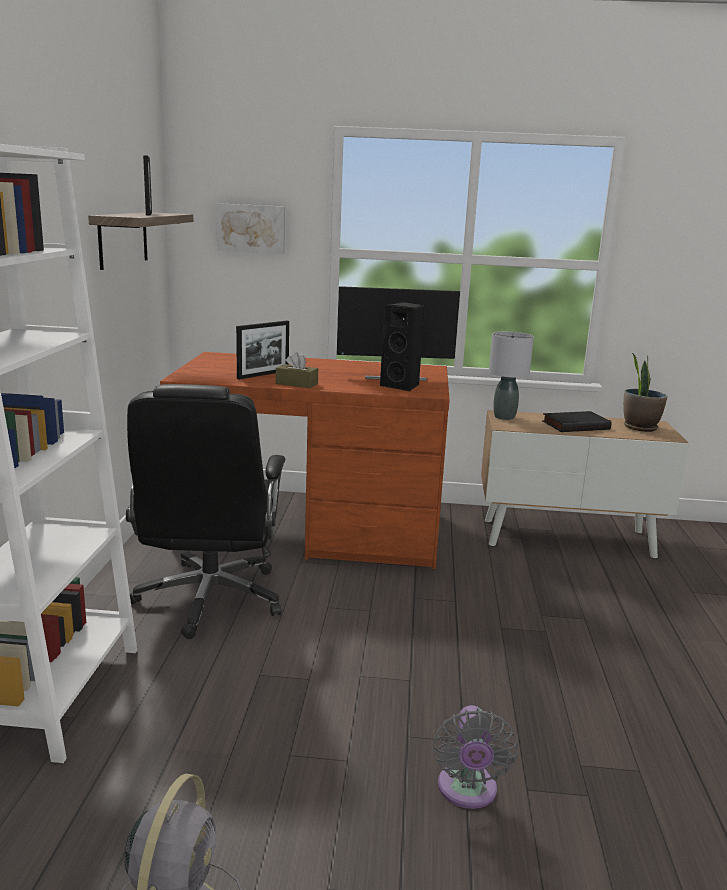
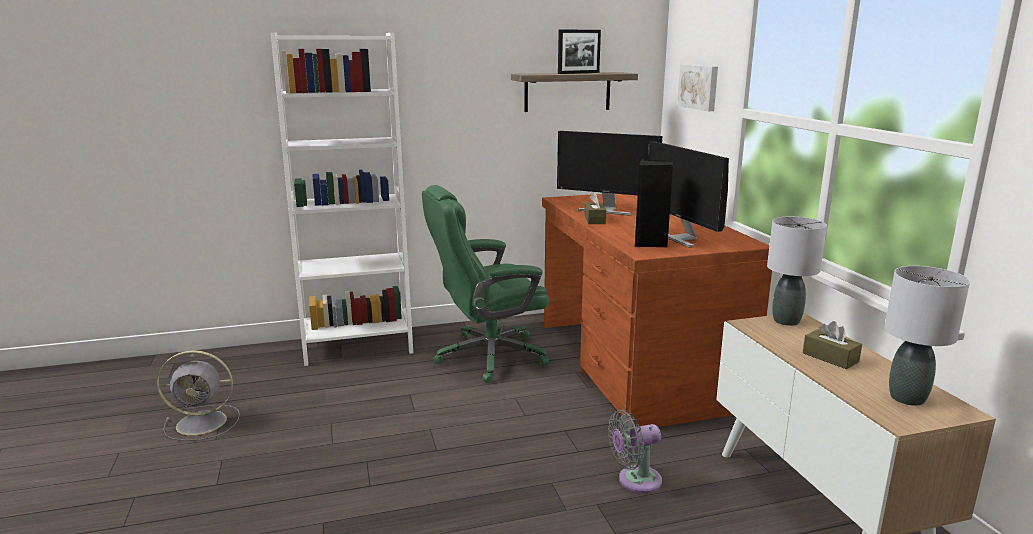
camera: 70 degrees right, 0 degrees up
black office chair [126,384,285,639] -> green office chair [422,185,549,383]
picture frame [236,321,289,379] -> monitor [557,131,662,216]
grey fan [433,705,518,809] -> grey fan moved to [608,410,662,493]
black book [542,411,611,432] -> brown tissue box [803,321,862,369]
potted plant [623,353,667,432] -> grey table lamp [885,266,970,406]

